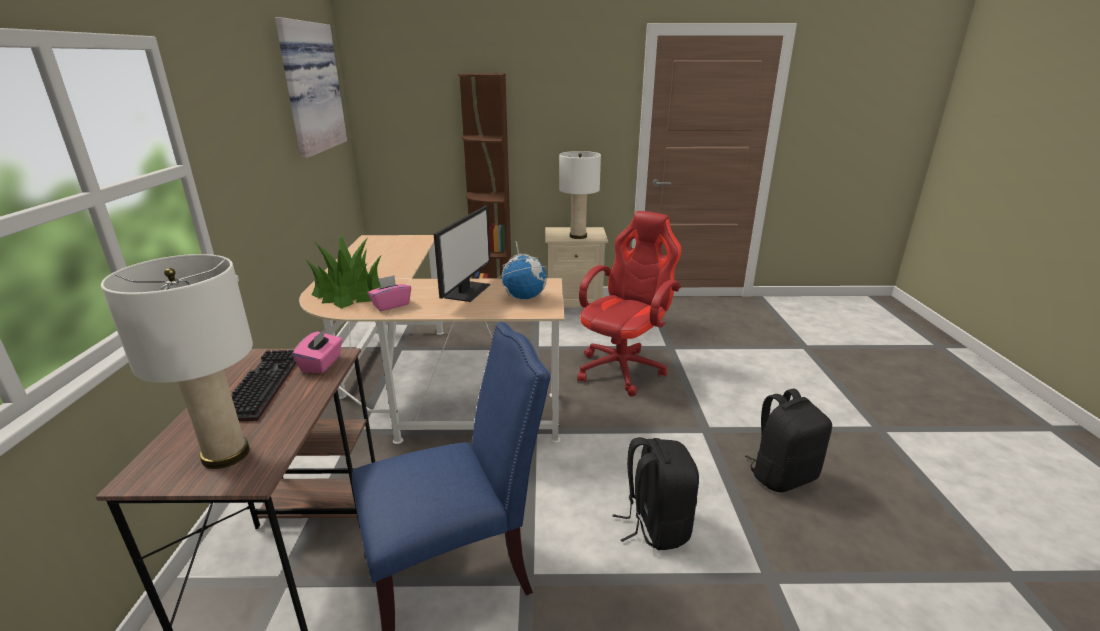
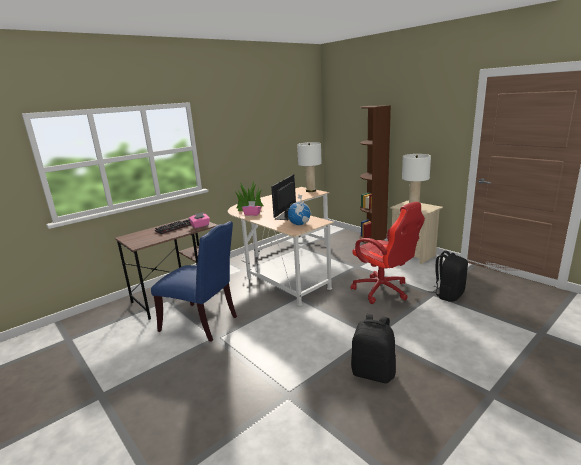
camera: 50 degrees right, 5 degrees down
white table lamp [101,254,253,469] -> white table lamp moved to [297,142,322,192]
picture [275,17,347,159] -> none
monitor [434,206,491,302] -> monitor turned 135 degrees clockwise [271,174,296,220]
red office chair [577,211,681,397] -> red office chair turned 60 degrees clockwise [351,202,425,304]
black backpack [613,437,699,550] -> black backpack moved to [428,251,468,302]

